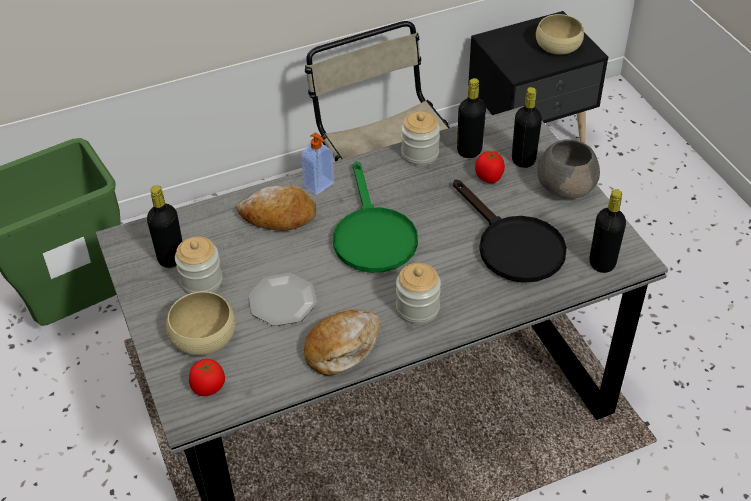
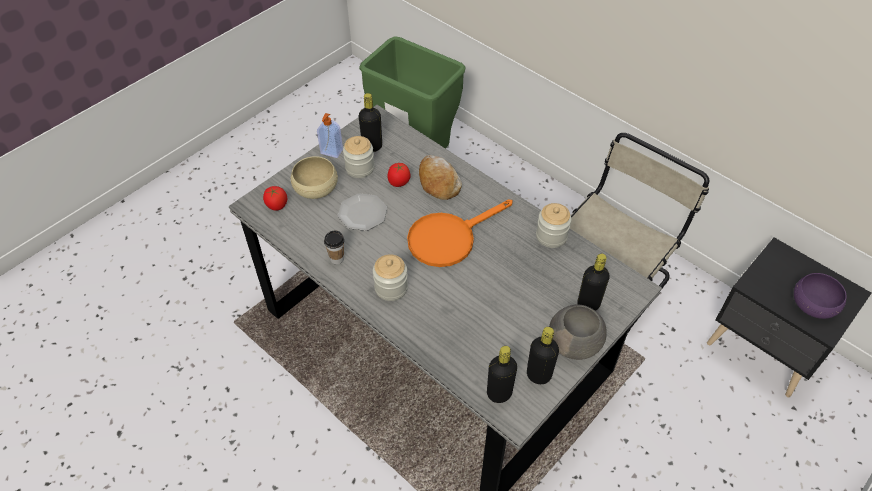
camera: 65 degrees right, 5 degrees up
soap dispenser [301,132,334,195] -> soap dispenser moved to [317,113,343,158]
bread [304,310,381,376] -> cup [324,230,344,264]
green frying pan [333,161,418,273] -> orange frying pan [407,200,513,267]
black frying pan [453,179,567,283] -> none
black bottle [457,78,486,158] -> black bottle moved to [527,327,559,384]
tomato [475,151,505,183] -> tomato moved to [387,163,410,187]
beige bowl [536,14,584,55] -> purple bowl [794,273,847,319]

